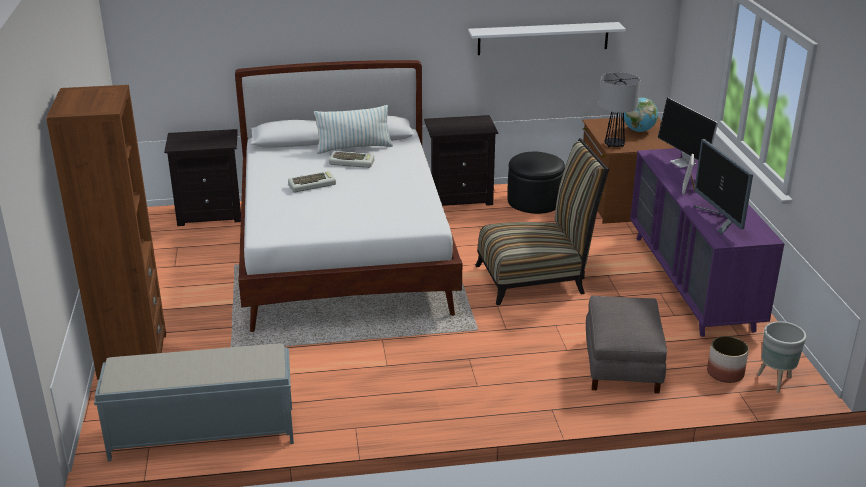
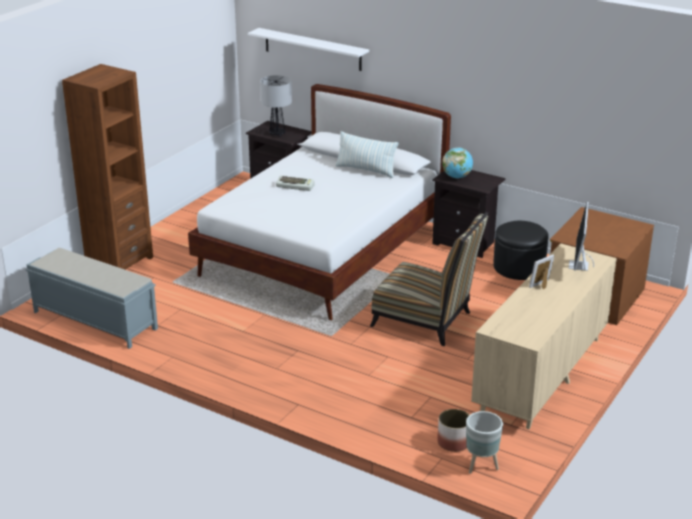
camera: 40 degrees right, 0 degrees up
keyboard [329,151,374,168] -> none
white shelf [468,22,626,55] -> white shelf moved to [248,28,369,71]
grey ottoman [586,296,667,393] -> none
table lamp [599,72,640,147] -> table lamp moved to [260,75,292,136]
globe [624,97,658,132] -> globe moved to [442,147,473,178]
purple dresser [630,148,784,337] -> beige dresser [471,243,617,429]
monitor [693,139,753,235] -> none

